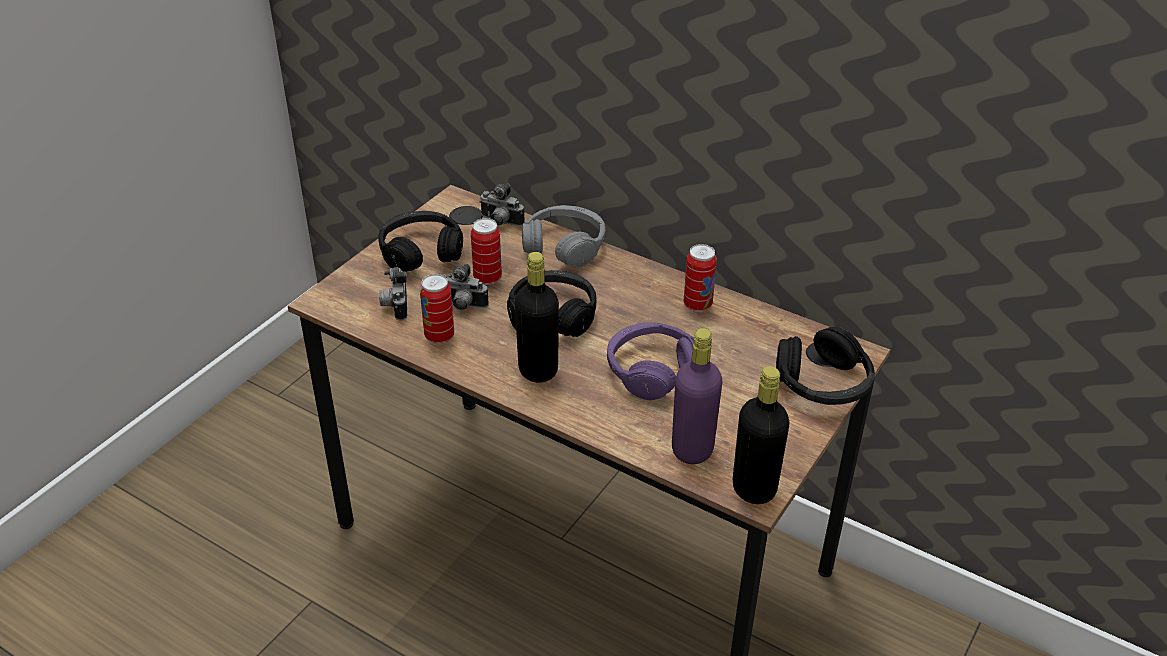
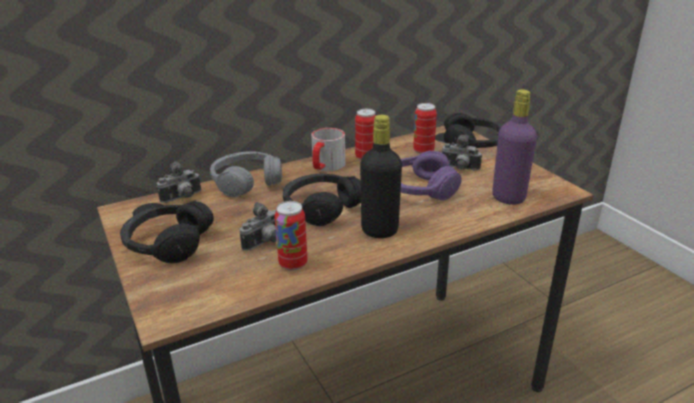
camera: 60 degrees left, 10 degrees down
camera [379,267,407,321] -> camera moved to [441,135,482,171]
can [471,218,502,285] -> can moved to [413,103,437,154]
black bottle [733,366,790,504] -> none
none -> mug [311,128,345,171]

